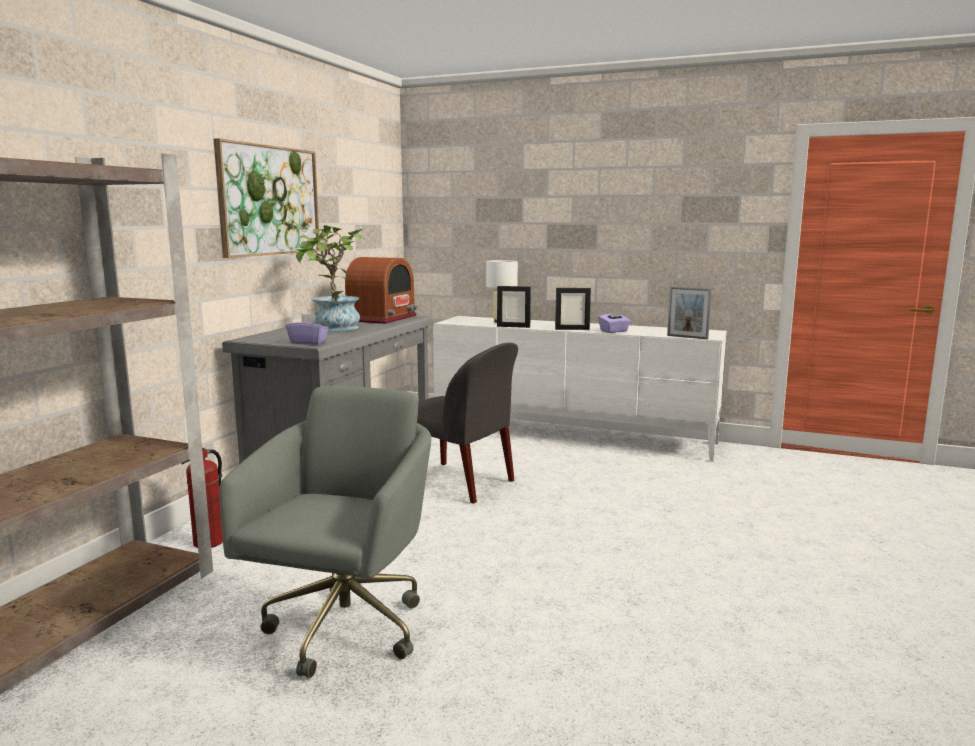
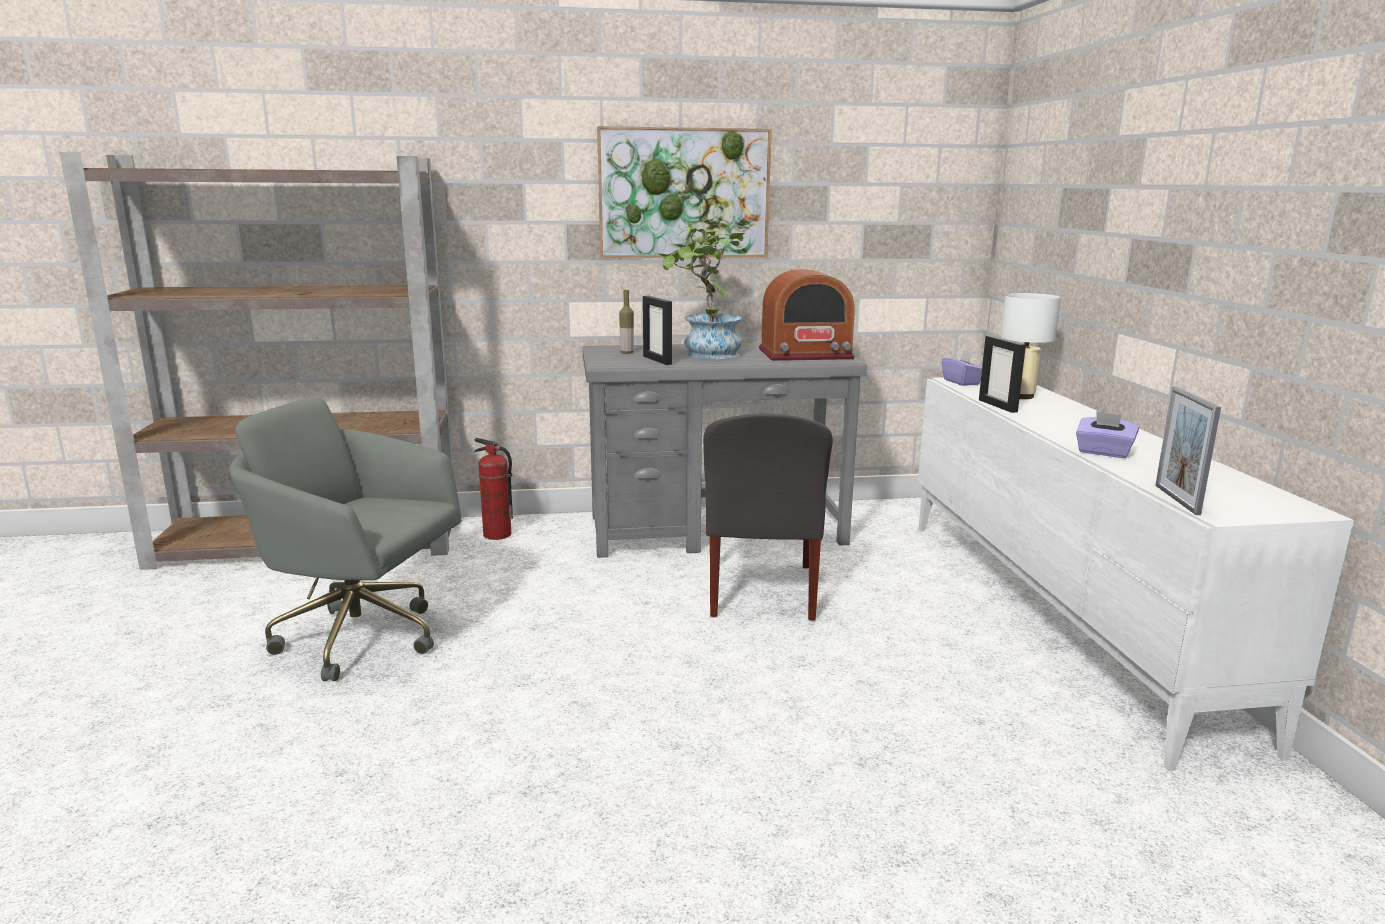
camera: 60 degrees right, 5 degrees up
grey office chair [219,386,431,678] -> grey office chair turned 150 degrees counterclockwise [229,398,461,681]
purple tissue box [286,314,329,345] -> purple tissue box moved to [942,350,982,386]
picture frame [555,288,591,330] -> picture frame moved to [643,296,672,365]
none -> bottle [619,290,634,354]

